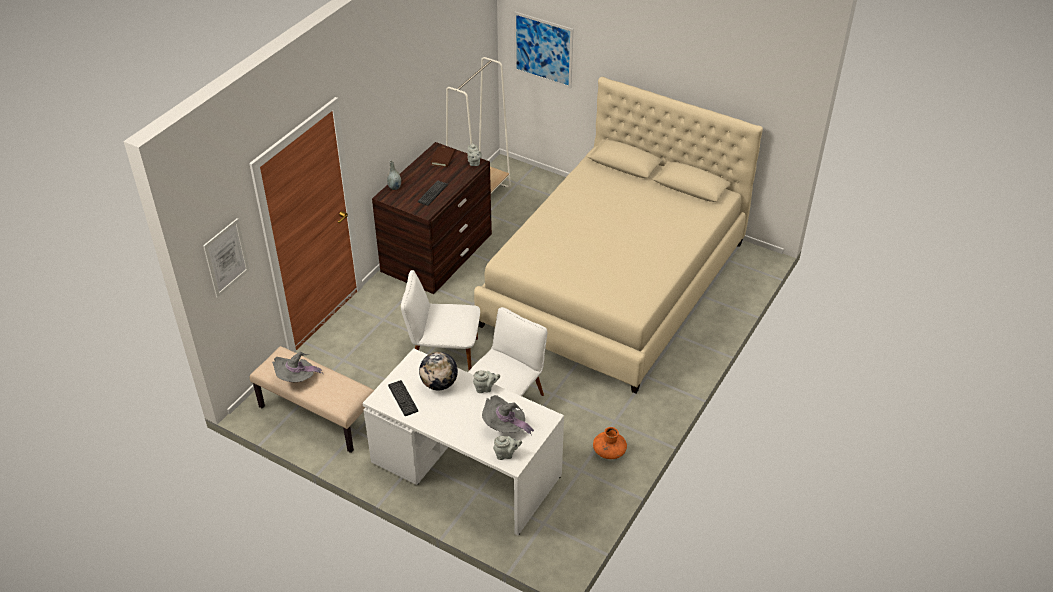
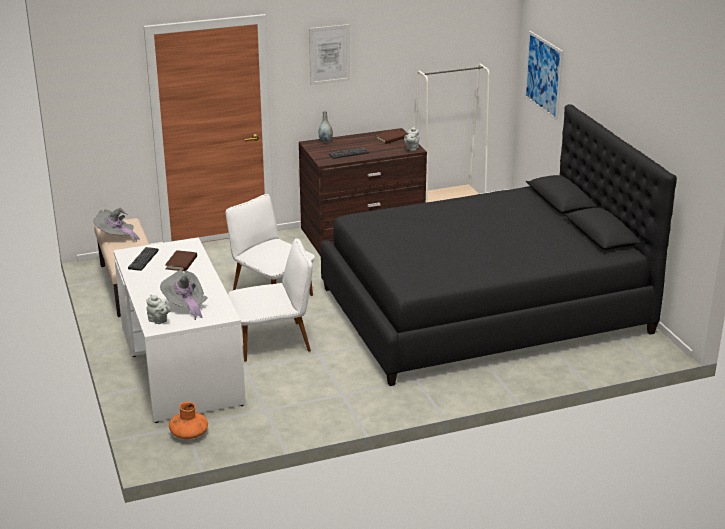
camera: 40 degrees right, 15 degrees down
picture [203,218,250,298] -> picture moved to [309,24,350,85]
globe [419,352,458,390] -> brown book [165,250,197,271]
grey teapot [473,370,500,393] -> none
beige bed [474,77,763,394] -> black bed [321,104,677,386]
orange vase [593,427,627,459] -> orange vase moved to [169,402,208,439]

